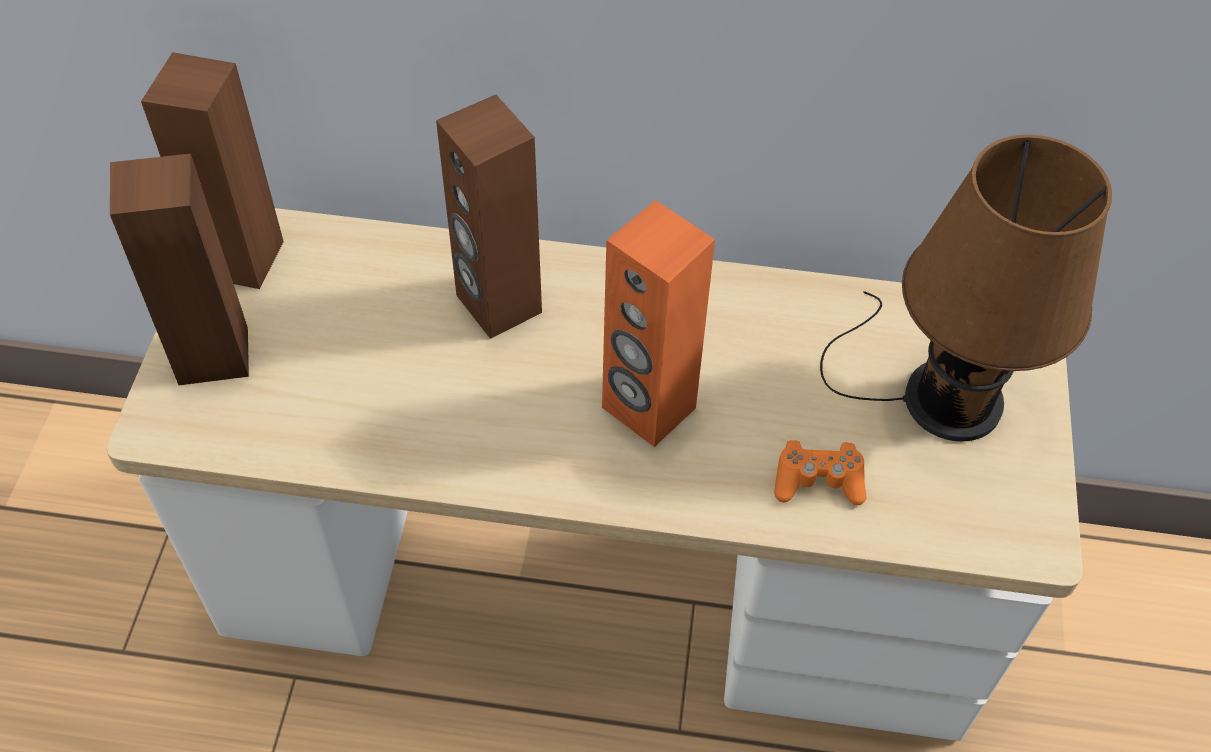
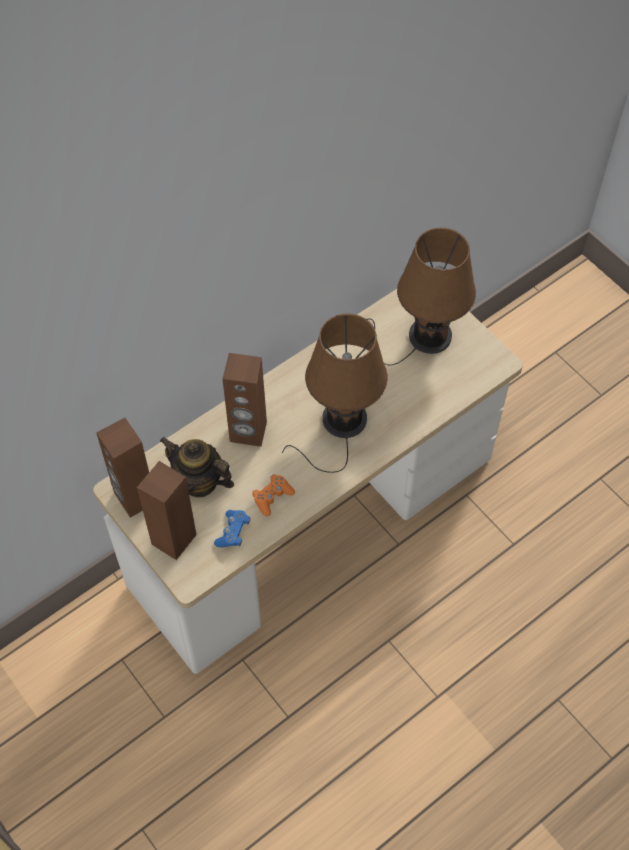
camera: 45 degrees left, 5 degrees up
orange speaker [602,200,715,447] -> brown table lamp [282,314,388,473]
orange game controller [774,440,866,505] -> orange game controller moved to [252,474,295,516]
none -> teapot [160,437,234,498]
none -> blue game controller [214,510,250,547]

